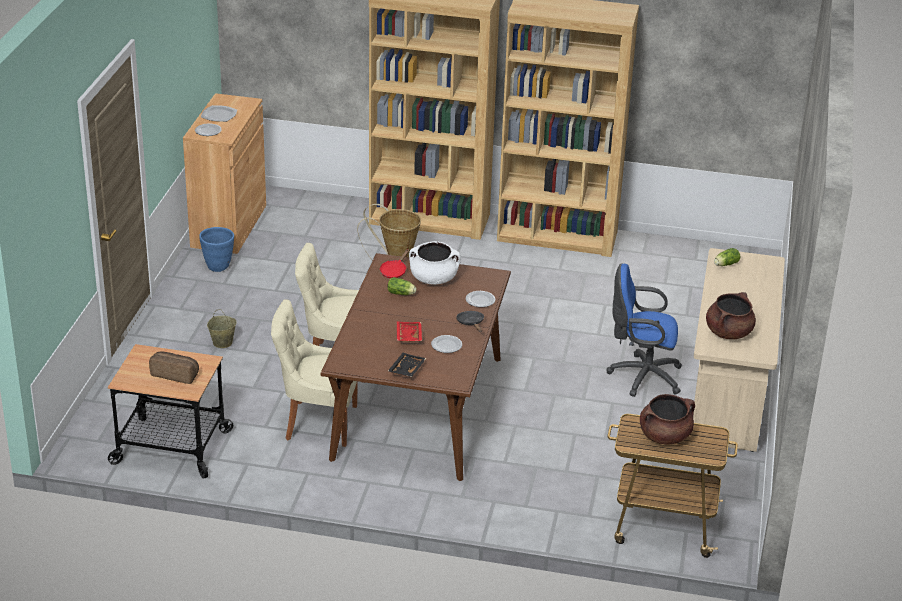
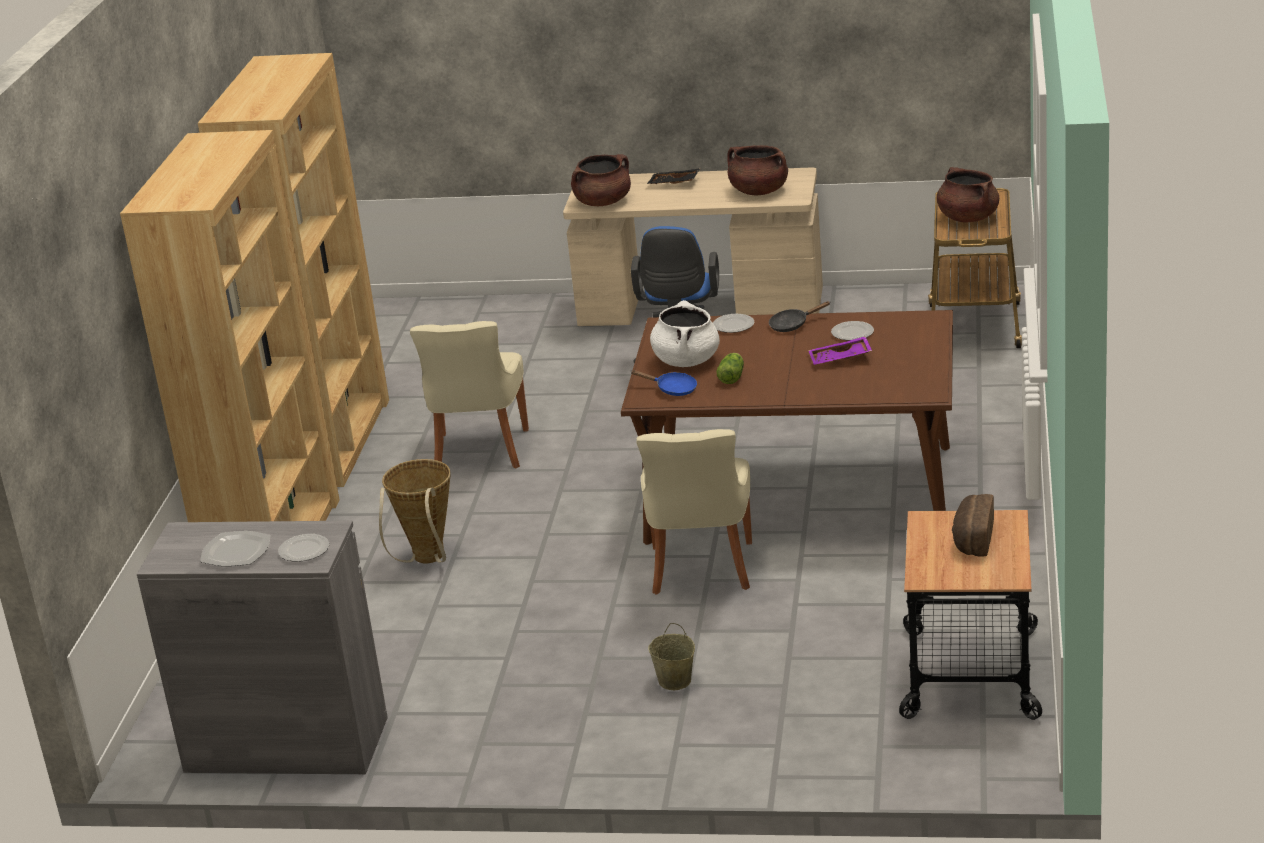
camera: 90 degrees left, 5 degrees down
brown cabinet [183,93,266,254] -> grey cabinet [137,521,388,774]
blue planter [199,227,234,272] -> none
beige chair [271,299,358,447] -> beige chair moved to [410,321,529,468]
red frying pan [380,249,409,278] -> blue frying pan [630,370,697,396]
black tray [388,353,426,377] -> black tray moved to [647,168,700,184]
red tray [397,321,422,342] -> purple tray [808,336,872,365]
lettuce [714,248,740,266] -> brown cooking pot [571,154,631,206]

